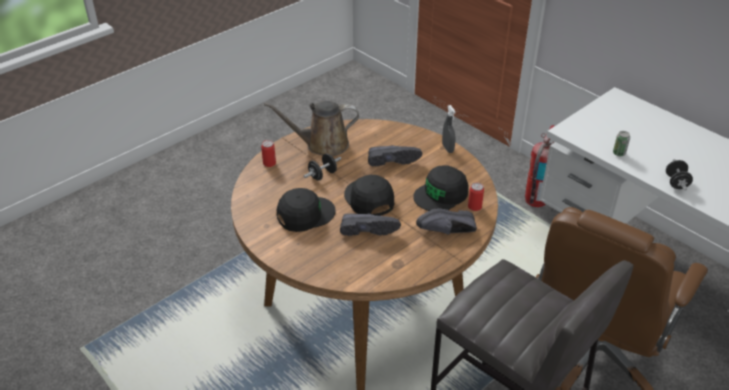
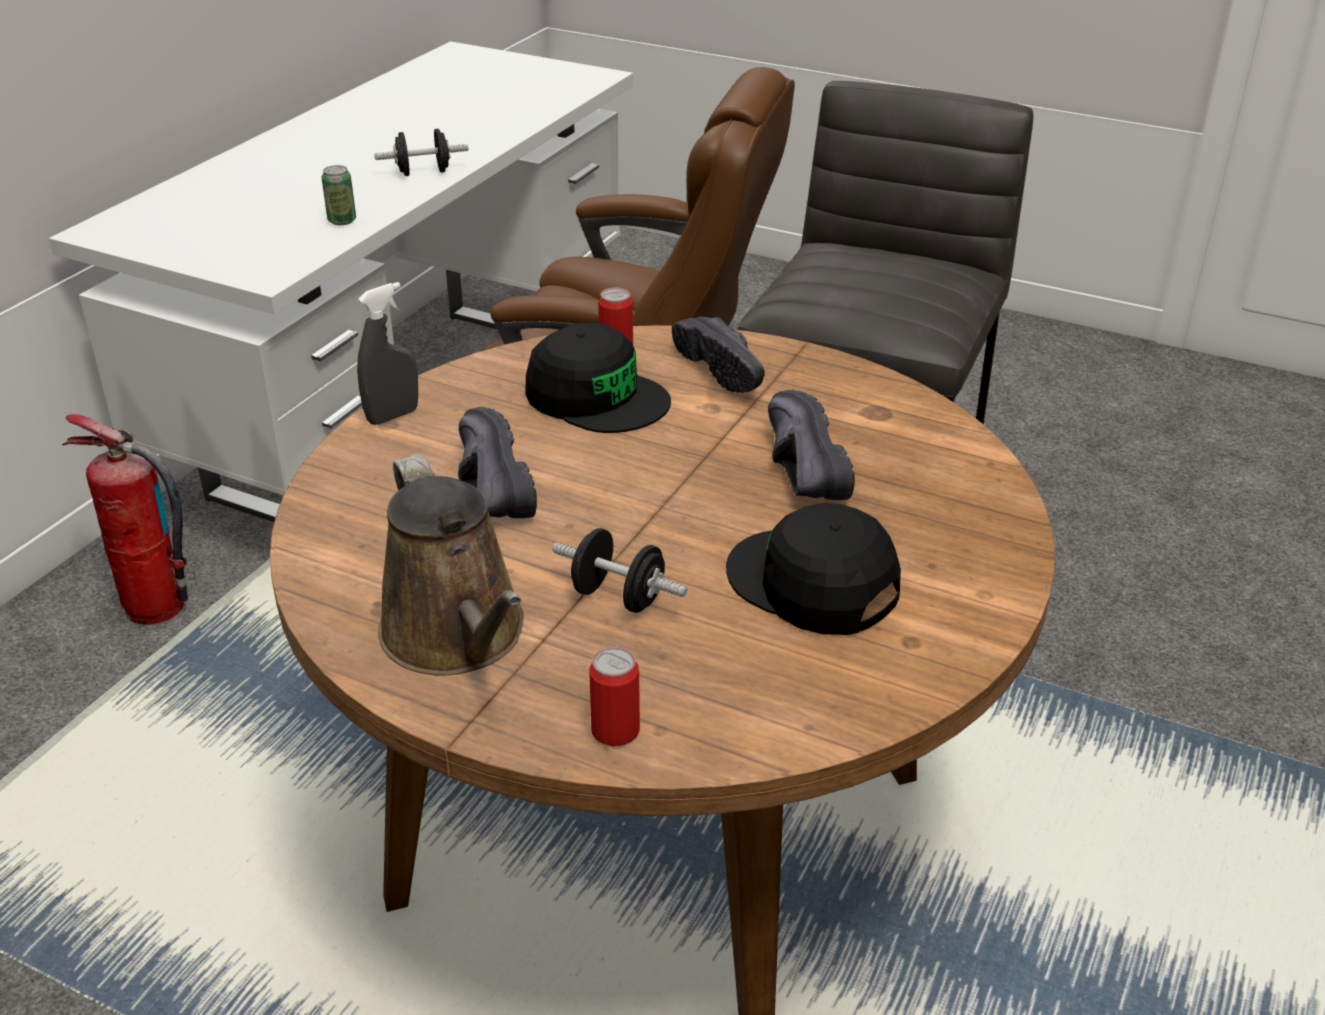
camera: 110 degrees left, 5 degrees down
black cap [344,175,394,216] -> none

